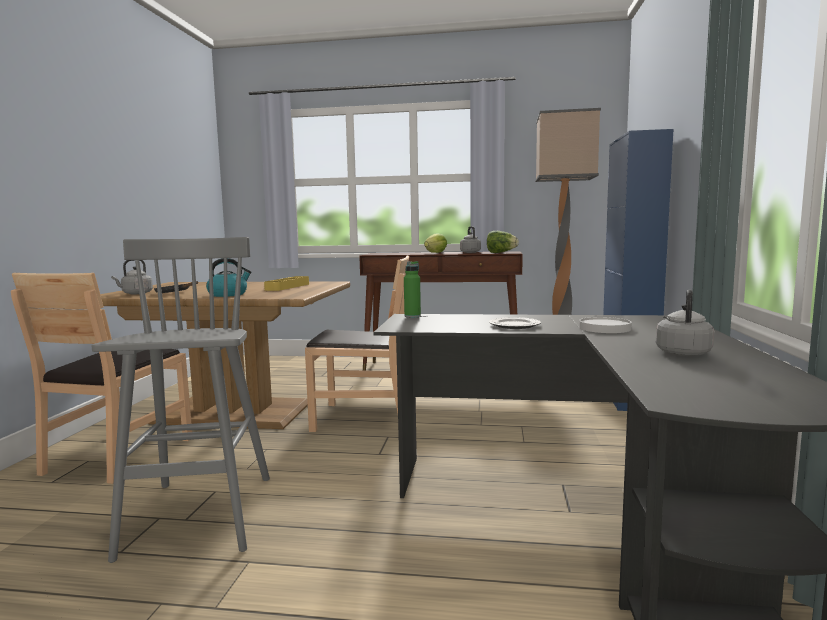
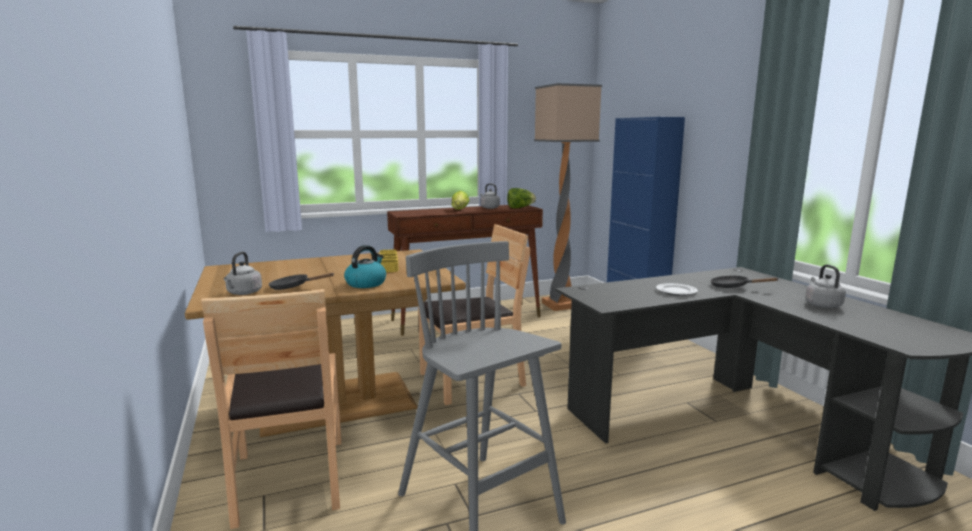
camera: 30 degrees left, 5 degrees up
green bottle [404,261,421,318] -> none
white plate [579,317,632,333] -> black frying pan [710,275,779,288]

